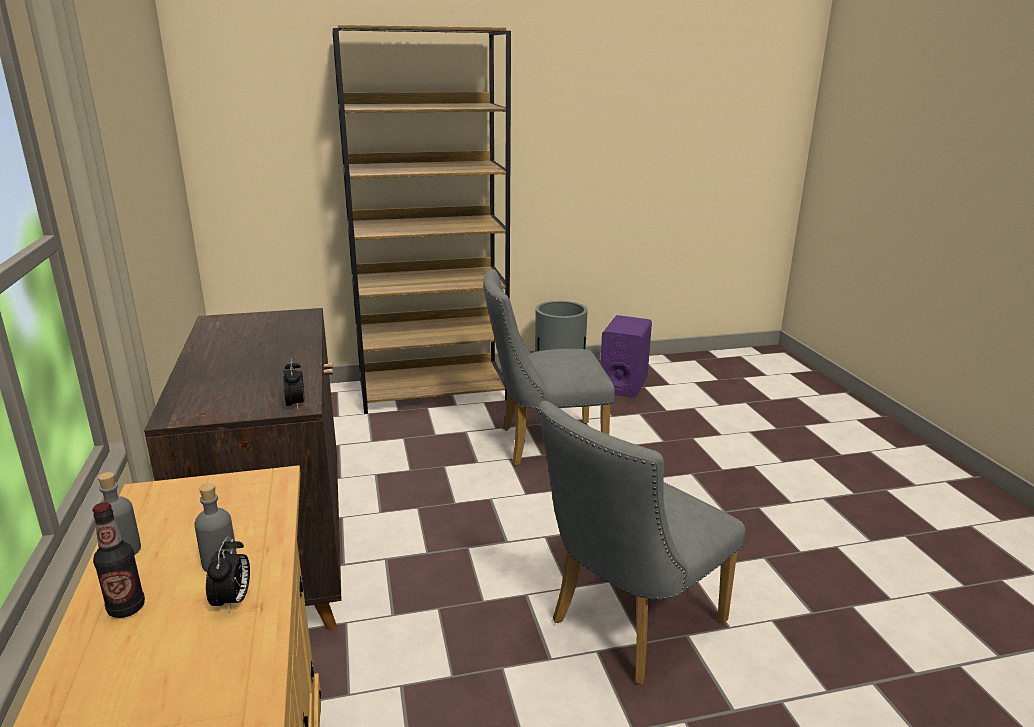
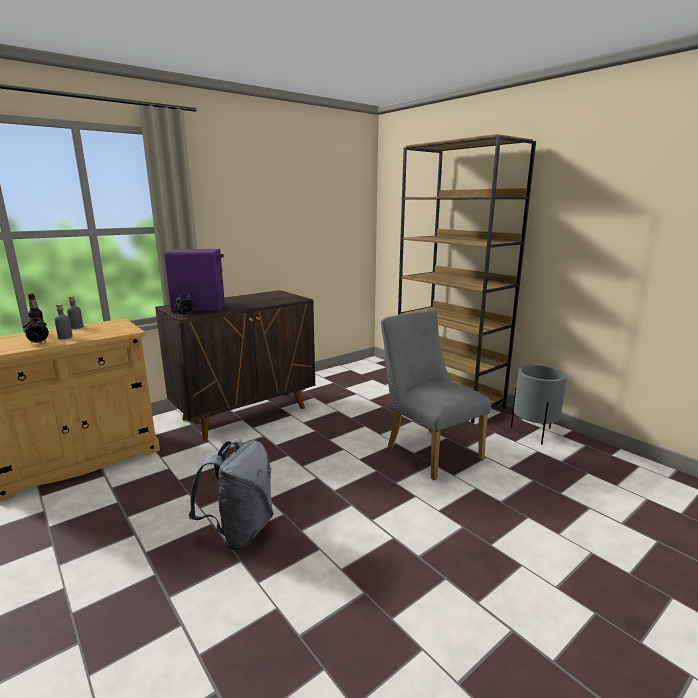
camera: 65 degrees right, 5 degrees down
grey chair [538,401,745,685] -> grey backpack [189,439,274,550]
purple speaker [600,315,652,398] -> purple speaker moved to [164,249,225,312]

